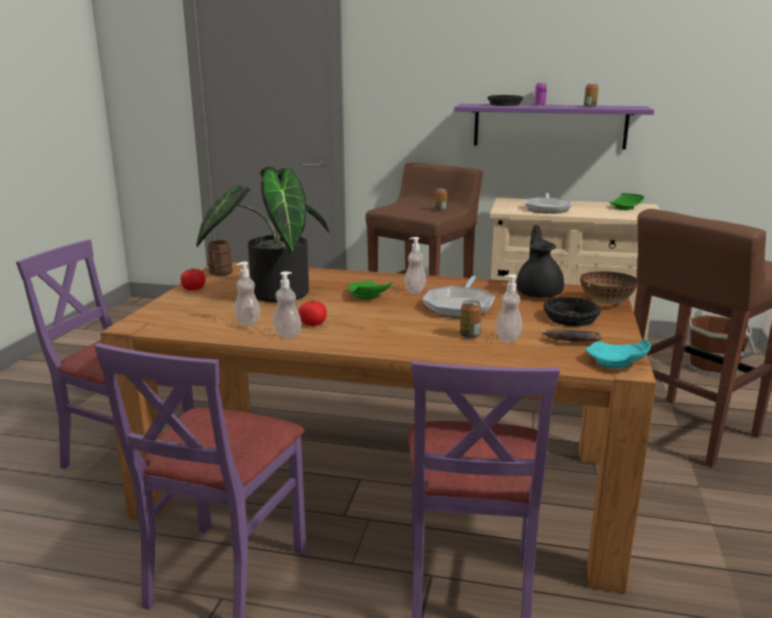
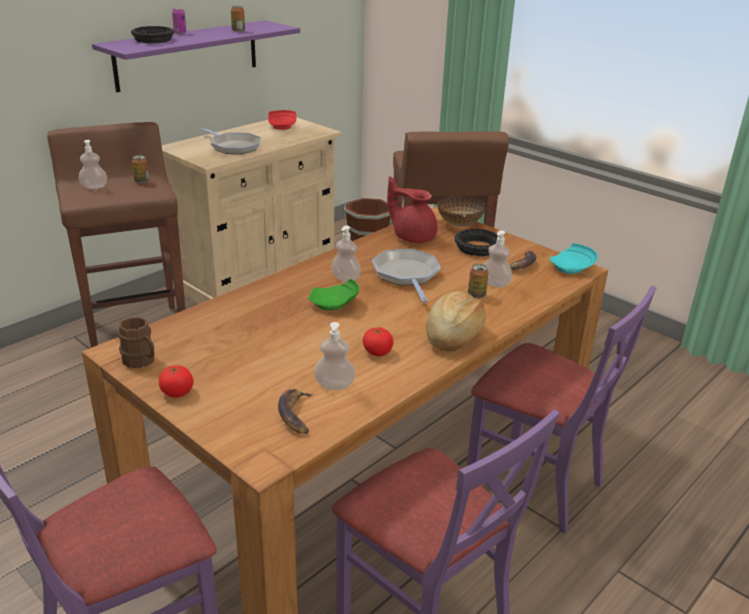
camera: 60 degrees left, 10 degrees up
potted plant [196,167,329,302] -> none
soap dispenser [273,272,301,338] -> soap dispenser moved to [79,140,107,189]
frying pan [423,276,495,318] -> frying pan turned 150 degrees counterclockwise [372,249,441,303]
black teapot [517,225,564,298] -> red teapot [387,176,437,243]
green plate [609,193,644,210] -> red plate [268,110,296,130]
none -> banana [278,389,313,434]
none -> bread [426,291,486,352]

